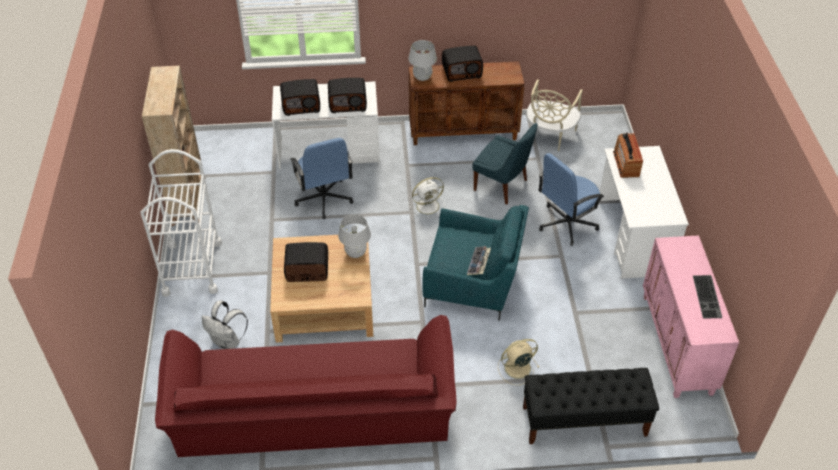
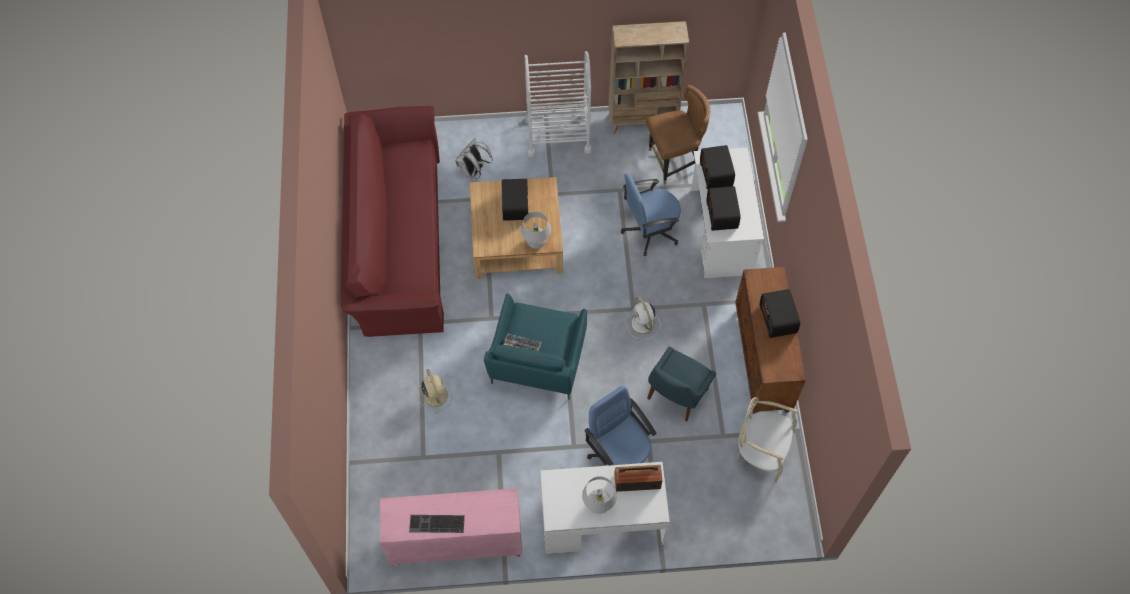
camera: 90 degrees right, 15 degrees up
white table lamp [408,40,437,81] -> white table lamp moved to [582,476,617,514]
black bench [523,368,659,444] -> none
none -> brown chair [646,85,710,185]

